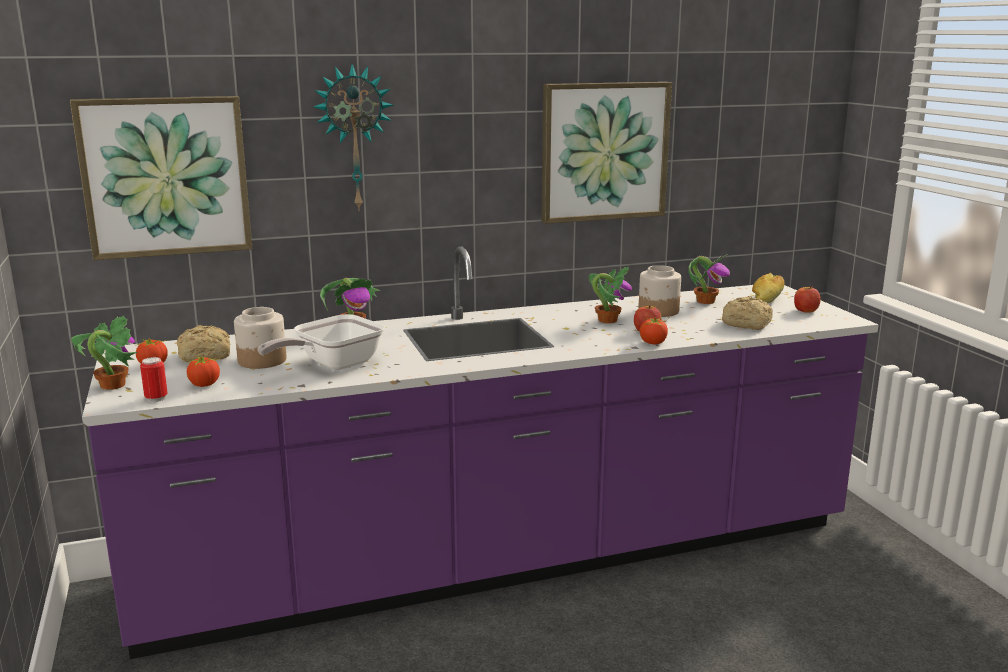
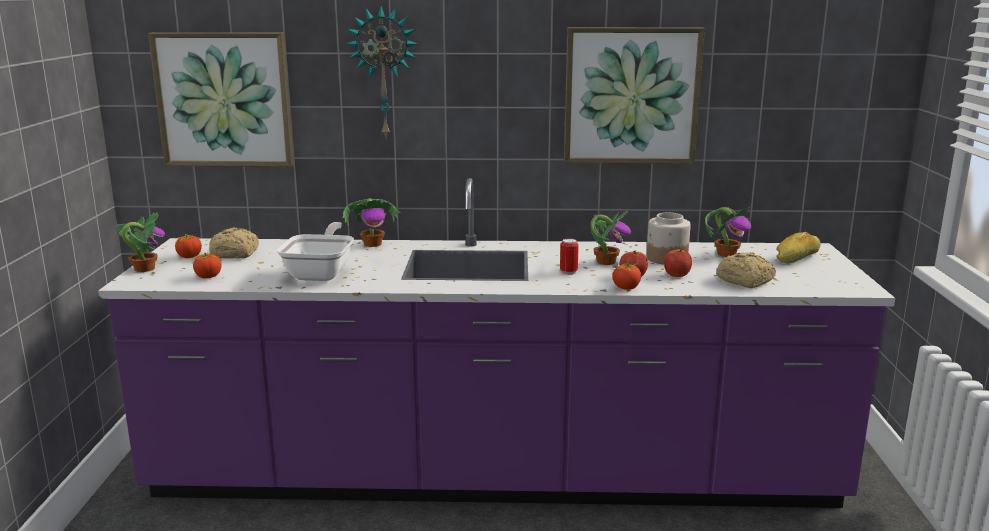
camera: 20 degrees right, 0 degrees up
can [140,357,168,402] -> can moved to [560,238,579,275]
jar [234,307,286,369] -> none
frying pan [258,314,385,370] -> frying pan turned 120 degrees clockwise [277,222,354,281]
apple [794,286,821,313] -> apple moved to [664,249,692,277]

